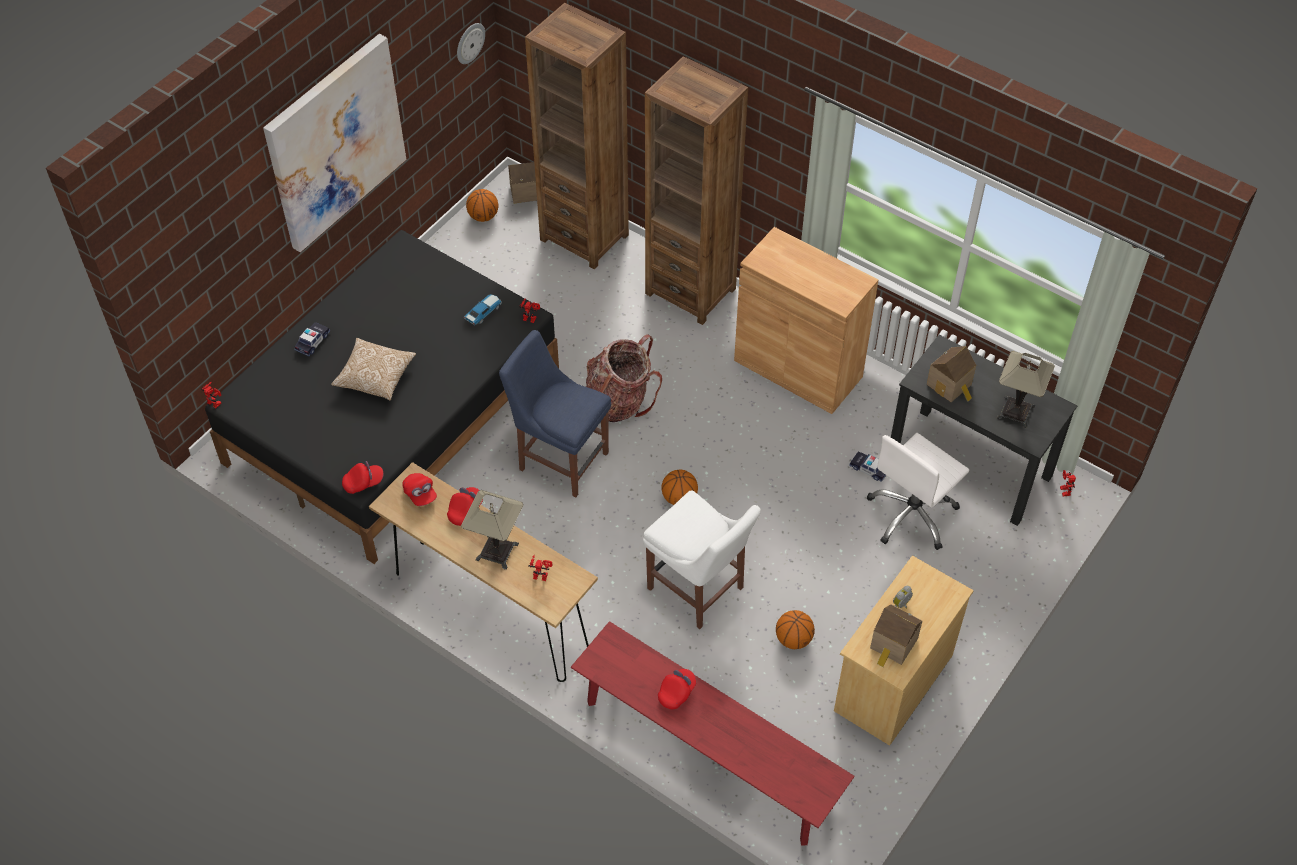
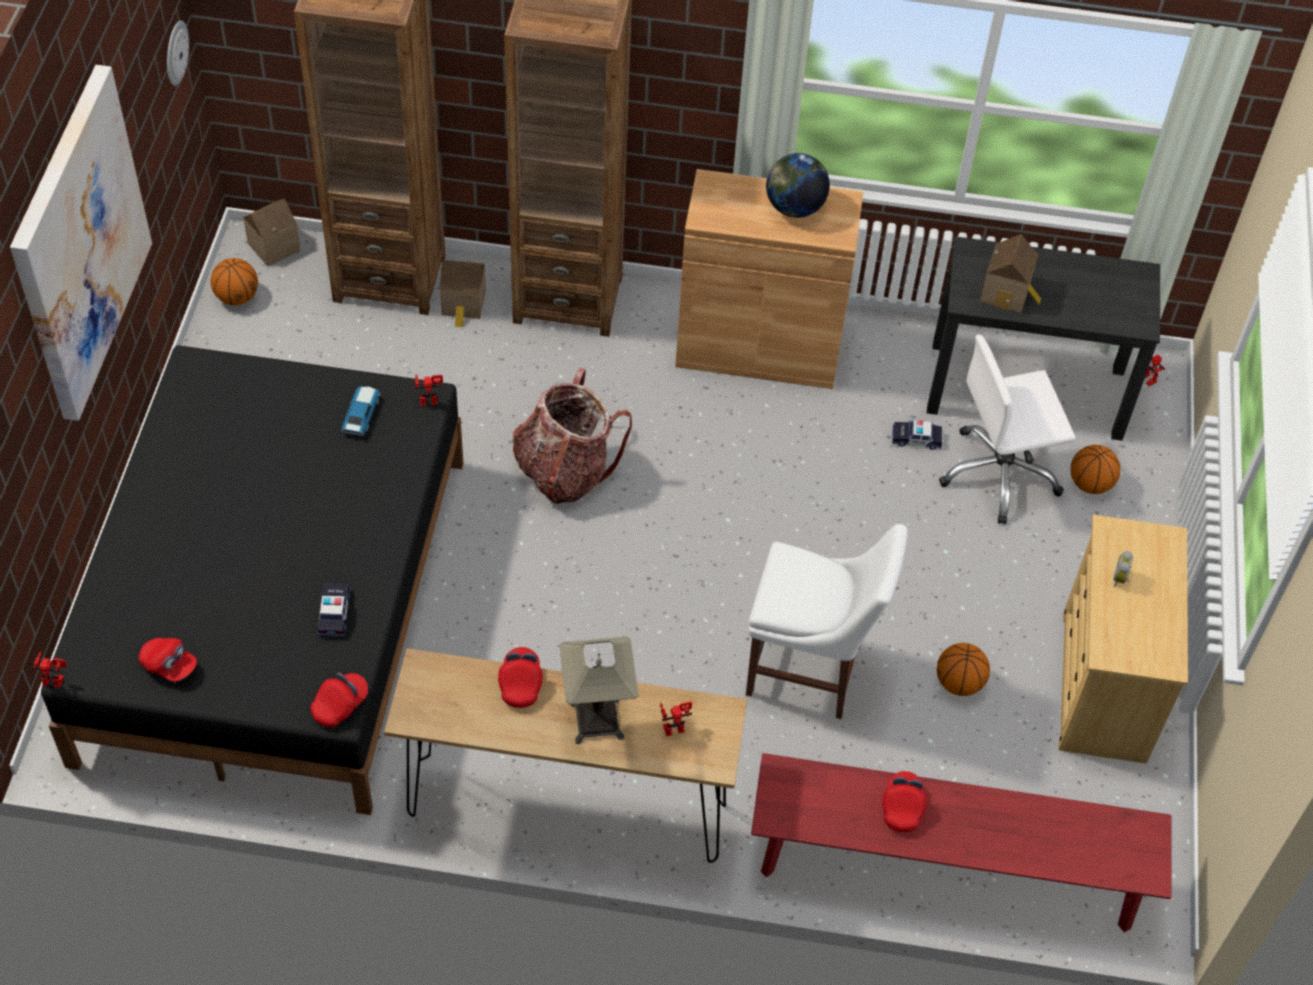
camera: 30 degrees left, 0 degrees up
toy car [294,322,330,356] -> toy car moved to [317,583,350,636]
pillow [331,338,416,400] -> none
red cap [402,473,437,506] -> red cap moved to [139,638,197,682]
blue chair [499,330,611,497] -> none
basketball [661,469,698,505] -> basketball moved to [1071,445,1120,494]
white office chair [867,433,969,550] -> white office chair turned 60 degrees clockwise [939,335,1076,524]
toy house [870,604,922,667] -> toy house moved to [440,260,486,327]
table lamp [996,351,1055,429] -> none
none -> globe [766,153,830,218]

